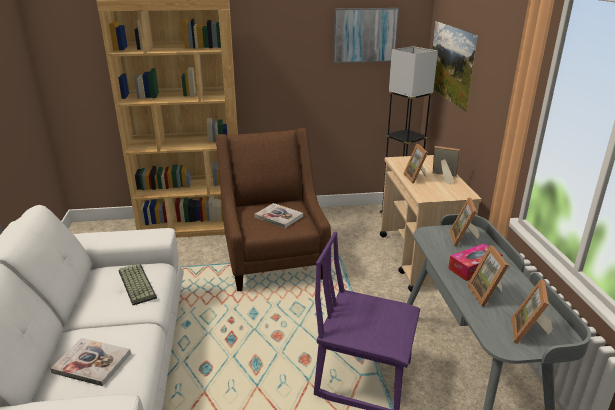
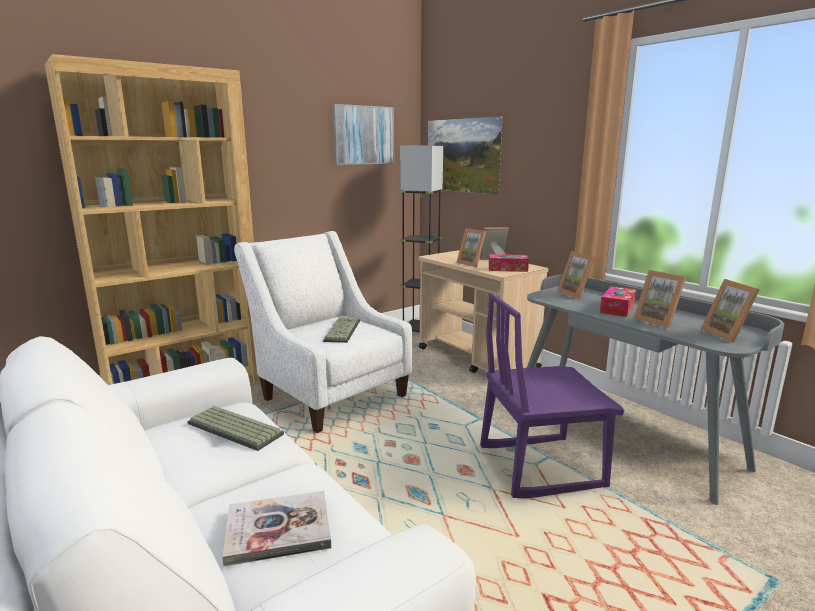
camera: 30 degrees left, 10 degrees down
brown armchair [216,128,331,291] -> white armchair [234,231,412,433]
book [255,203,303,228] -> keyboard [323,317,360,343]
none -> tissue box [489,254,529,272]

